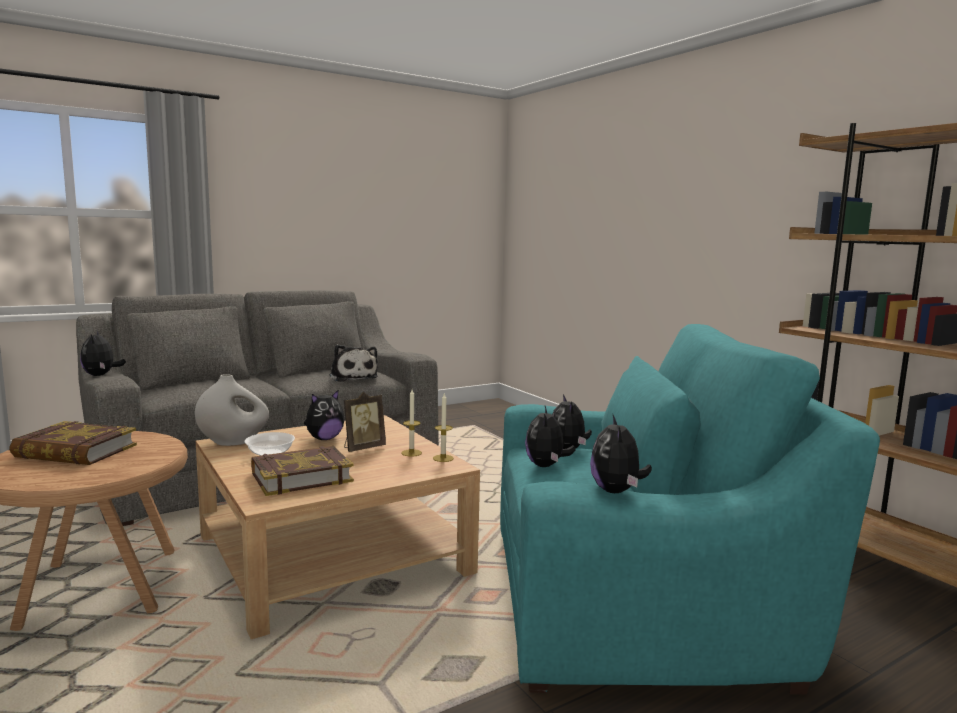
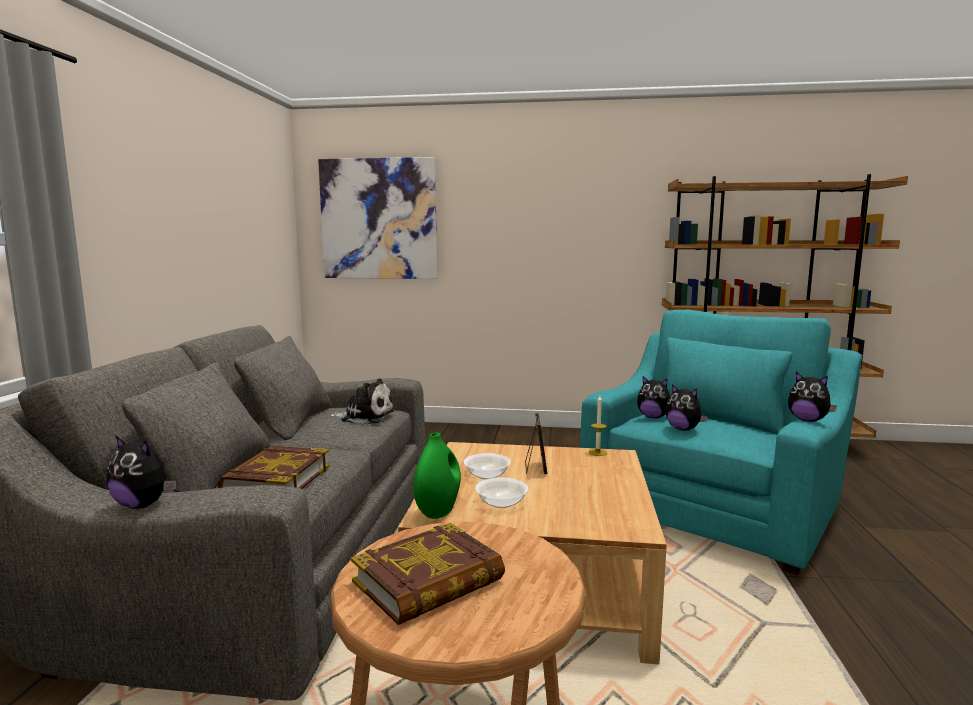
camera: 50 degrees left, 0 degrees up
white vase [195,375,269,446] -> green vase [413,433,461,519]
book [251,446,354,496] -> book moved to [218,446,330,489]
plush toy [304,390,345,440] -> bowl [464,453,511,479]
candle [401,390,422,457] -> none
none -> picture [318,157,437,279]

